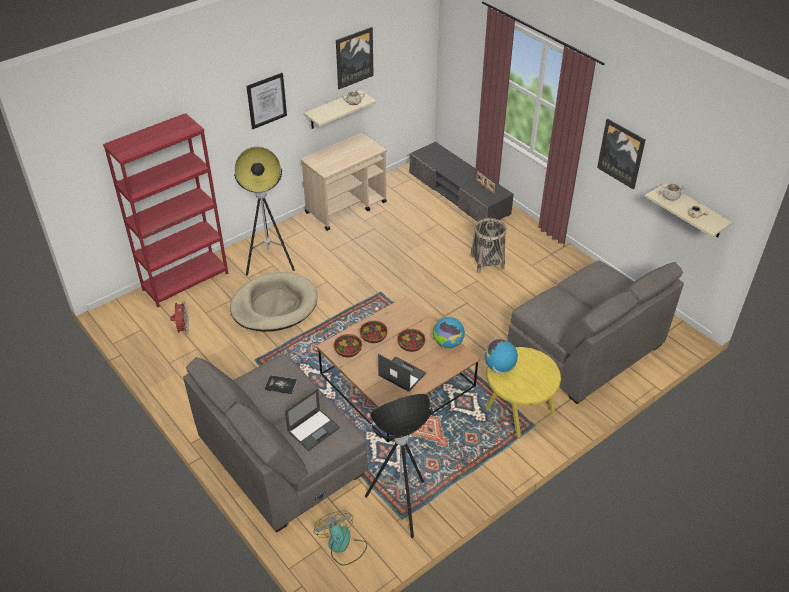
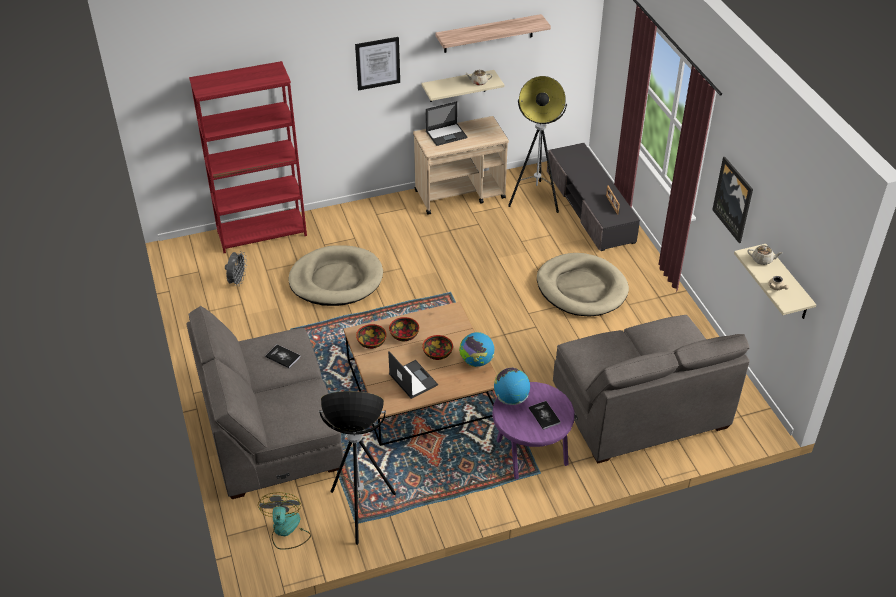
camera: 20 degrees right, 0 degrees up
red fan [170,301,189,334] -> grey fan [225,251,247,286]
floor lamp [234,147,295,276] -> floor lamp moved to [508,76,567,213]
laptop [285,389,340,451] -> laptop moved to [426,101,467,146]
picture [336,27,374,89] -> shelf [436,14,551,53]
basket [470,218,507,273] -> beige dog bed [537,253,629,317]
yellow side table [485,347,561,438] -> purple side table [492,382,575,480]
none -> book [529,401,561,430]

